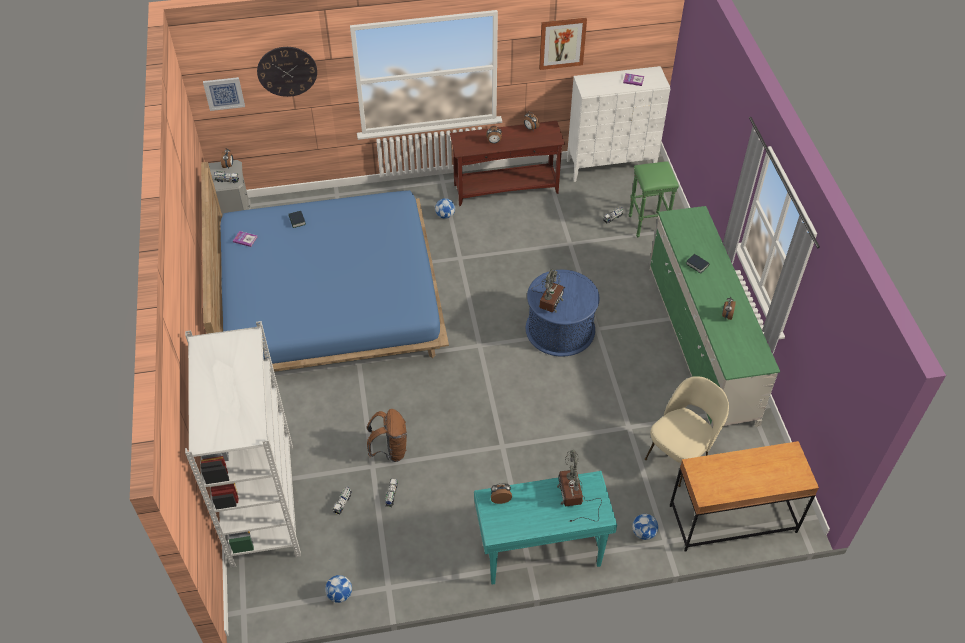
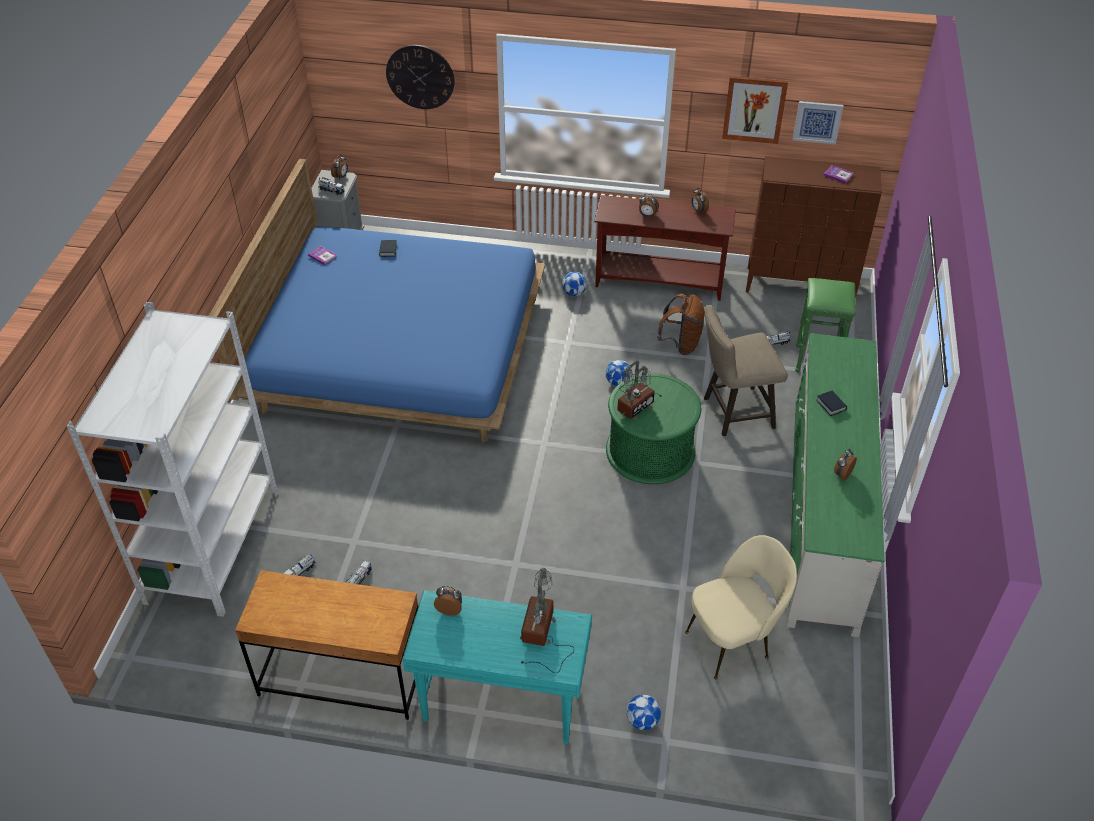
camera: 20 degrees right, 5 degrees down
picture [203,77,245,111] -> picture moved to [793,101,843,144]
football [325,575,352,603] -> football moved to [606,360,632,386]
brown backpack [367,409,407,462] -> brown backpack moved to [657,293,705,355]
blue coffee table [526,270,600,357] -> green coffee table [606,373,701,484]
white dresser [567,66,670,182] -> brown dresser [746,156,882,298]
brown desk [670,441,819,551] -> brown desk moved to [235,570,418,720]
none -> beige stool [704,305,788,436]

